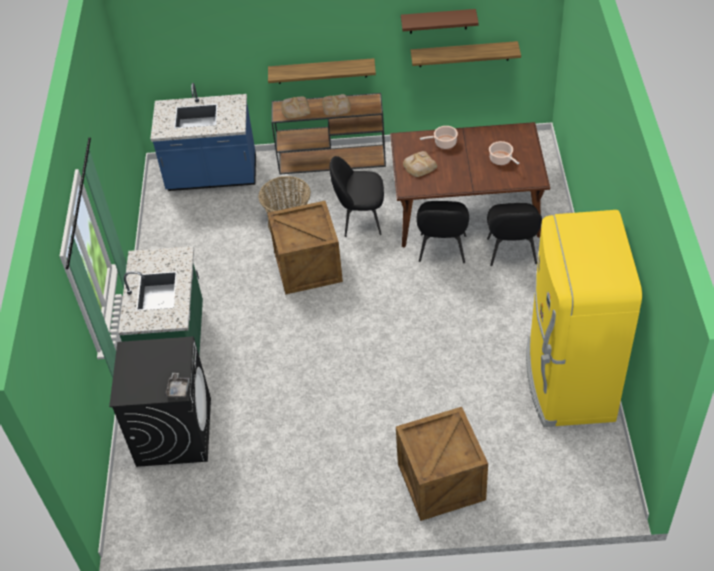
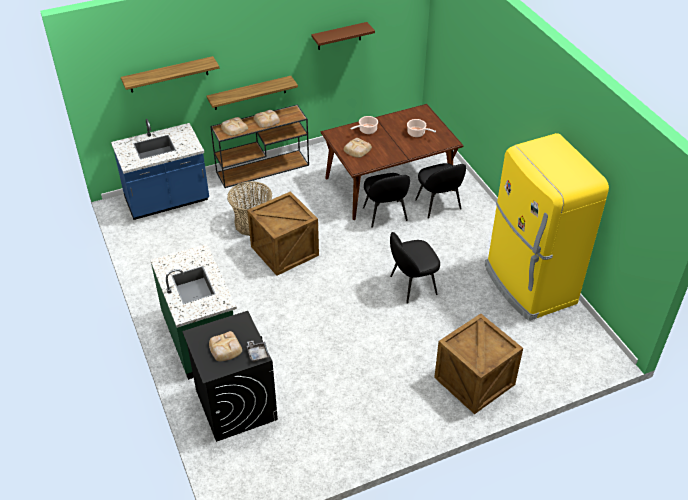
camera: 25 degrees left, 5 degrees down
black chair [330,156,384,237] -> black chair moved to [390,232,440,304]
shelf [411,41,521,67] -> shelf moved to [121,56,219,92]
none -> bread [209,331,242,361]

